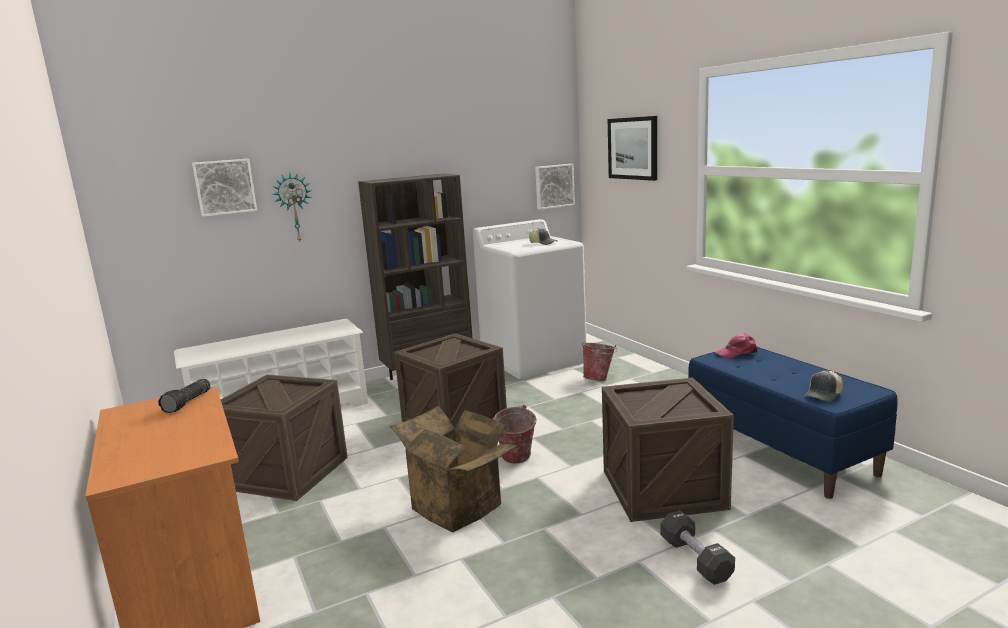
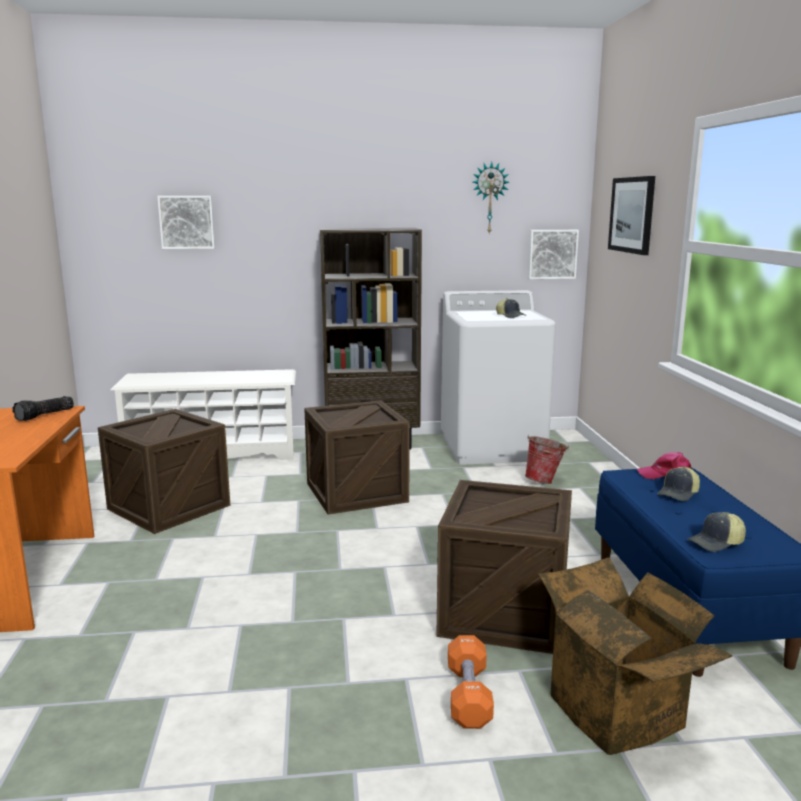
camera: 20 degrees right, 0 degrees up
wall clock [273,173,312,242] -> wall clock moved to [473,162,509,234]
cardboard box [390,406,517,532] -> cardboard box moved to [538,557,733,755]
bucket [493,405,536,464] -> none
black dumbbell [661,510,735,585] -> orange dumbbell [448,635,494,729]
none -> cap [657,466,700,501]

